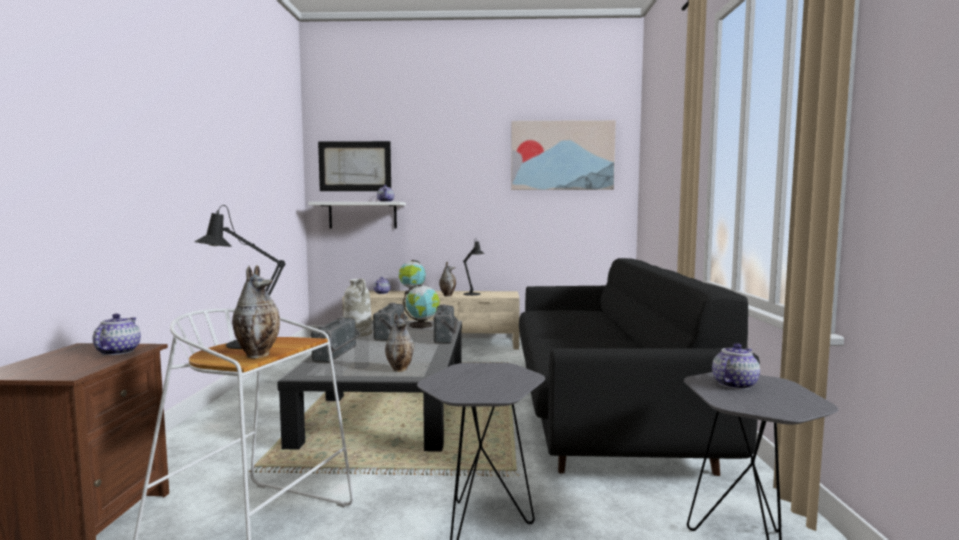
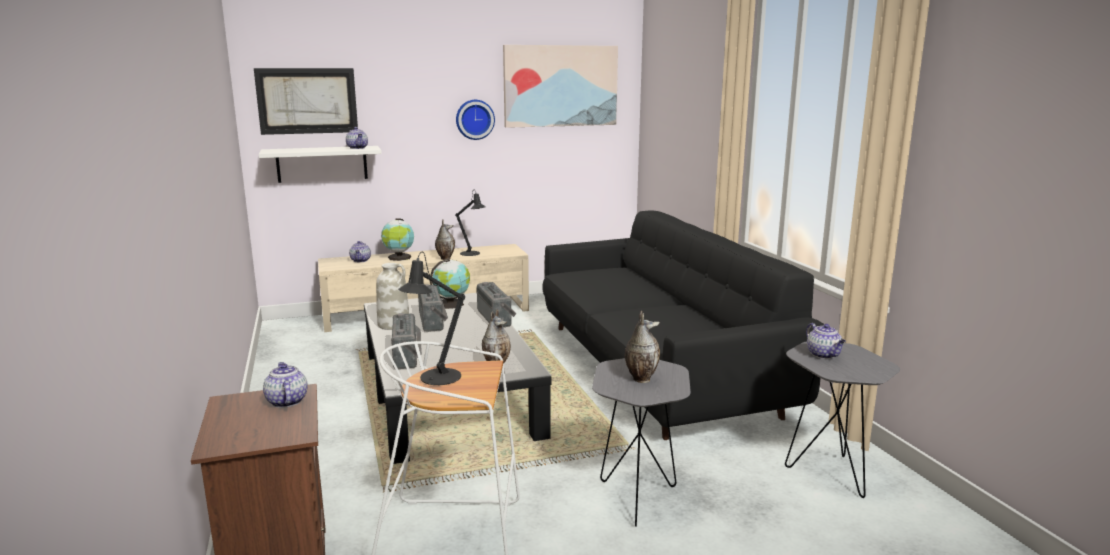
camera: 20 degrees left, 10 degrees up
vase [232,265,280,358] -> vase moved to [625,311,660,383]
teapot [712,343,760,390] -> teapot turned 135 degrees clockwise [806,323,846,359]
none -> wall clock [456,100,495,140]

